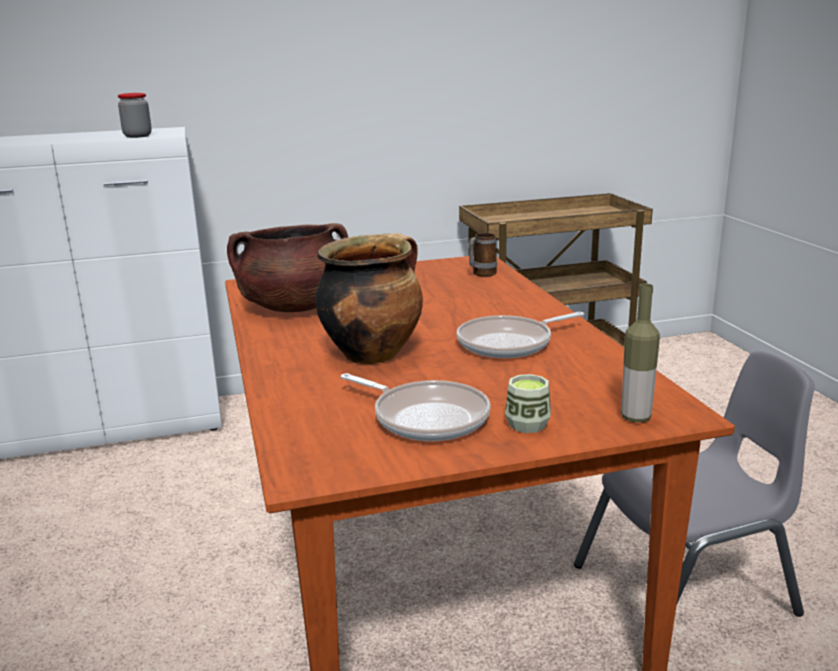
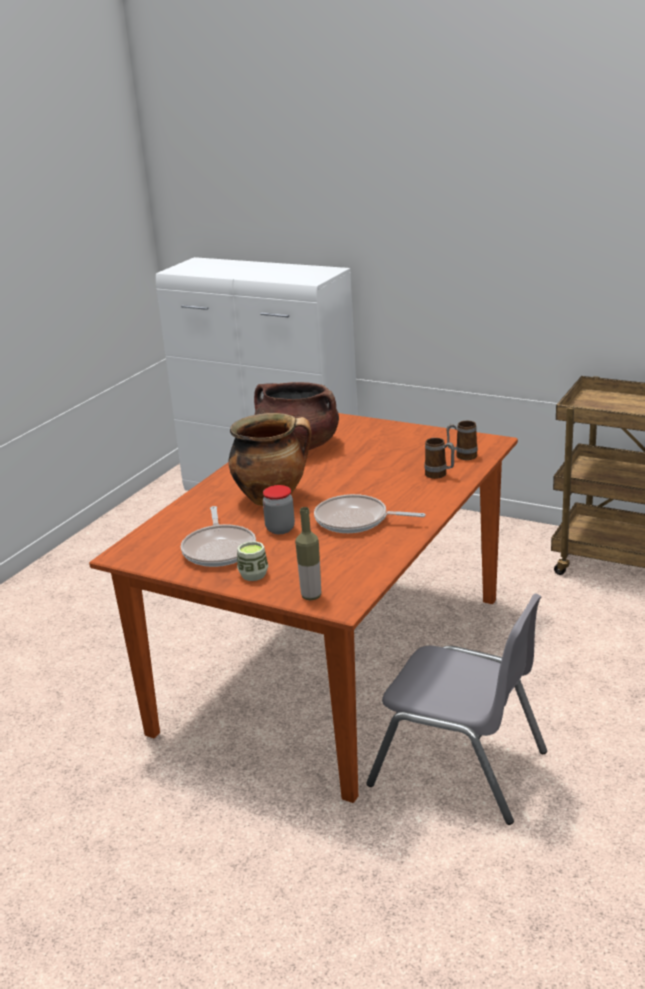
camera: 45 degrees right, 5 degrees up
jar [118,93,152,138] -> jar moved to [263,485,295,534]
none -> mug [424,438,455,479]

